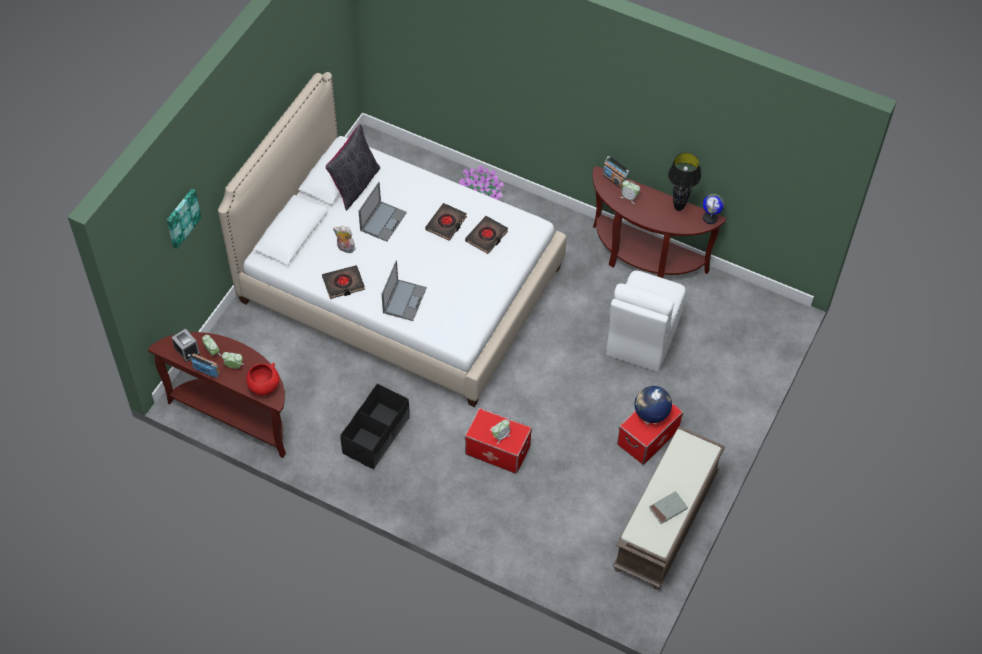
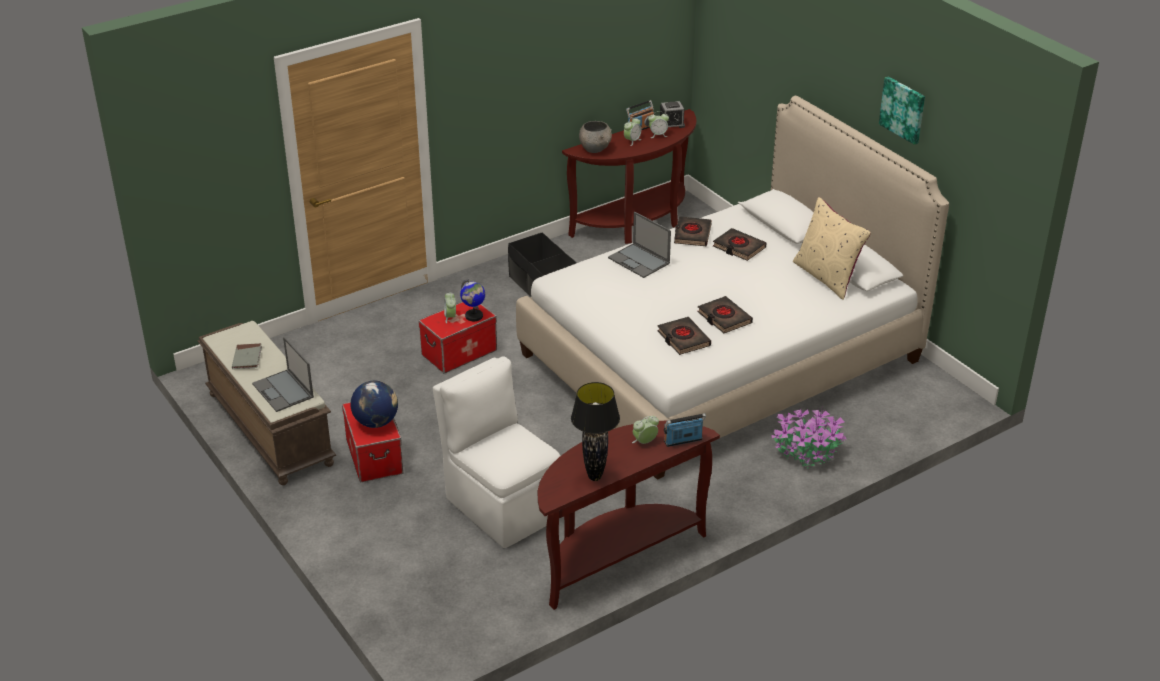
camera: 120 degrees right, 20 degrees down
picture [167,189,201,249] -> picture moved to [879,76,925,145]
red bowl [246,363,280,396] -> grey bowl [579,121,612,153]
black pillow [326,124,380,211] -> beige pillow [793,197,871,300]
plush toy [333,226,356,253] -> black book [713,228,767,261]
laptop [359,182,407,242] -> laptop moved to [252,337,314,412]
globe [703,194,724,224] -> globe moved to [460,279,485,321]

